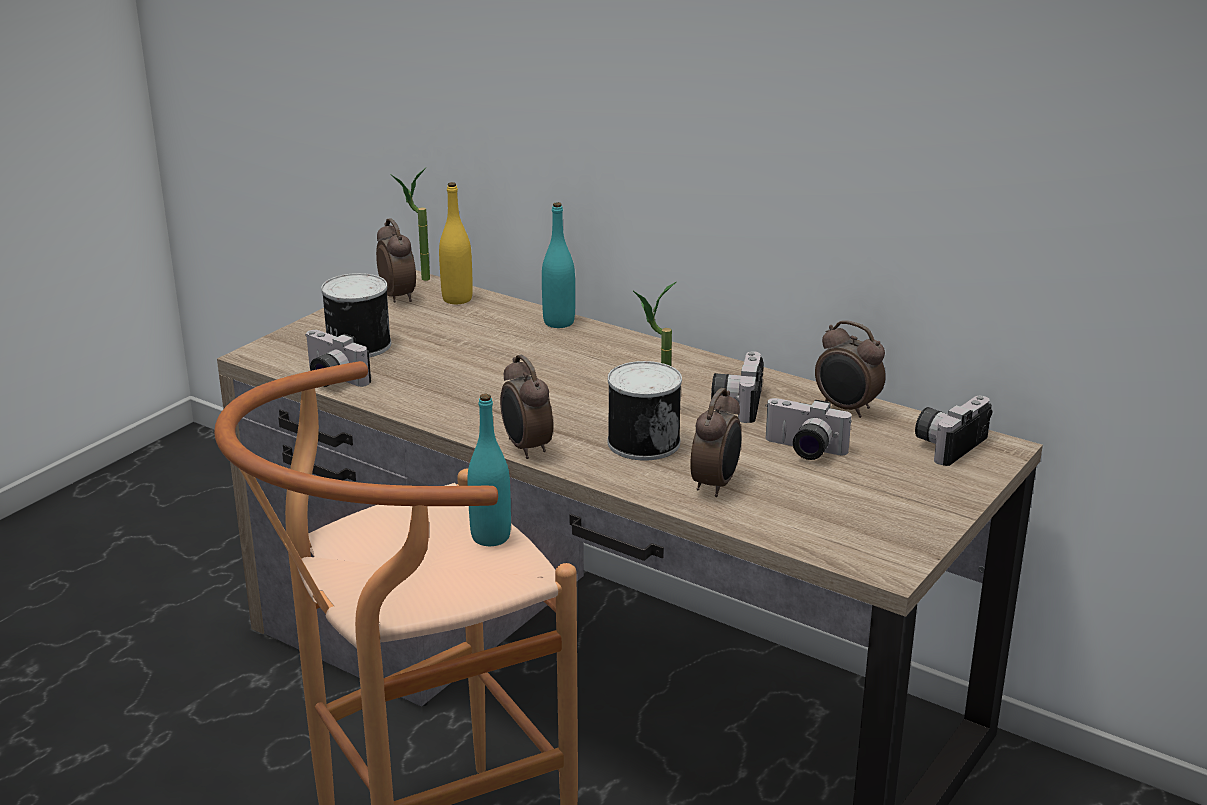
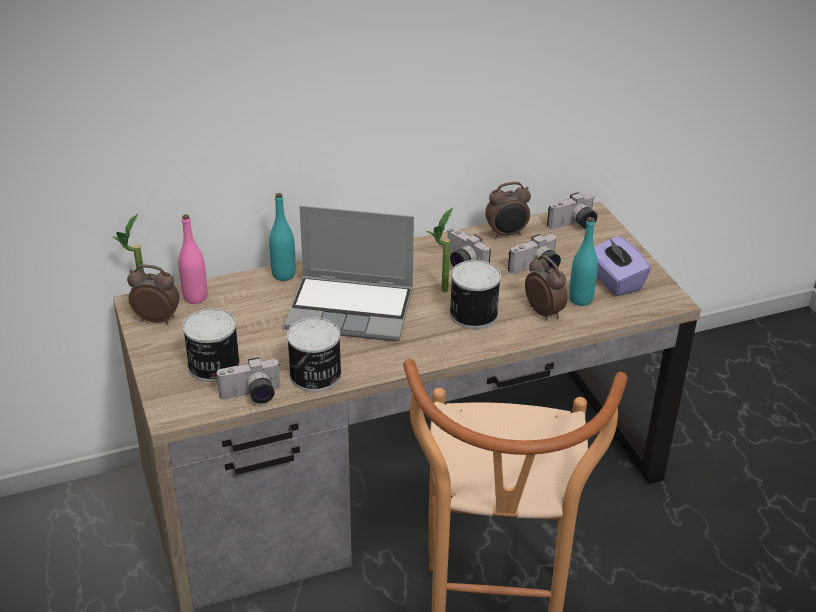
camera: 55 degrees left, 10 degrees up
yellow bottle [439,182,473,304] -> pink bottle [178,214,207,304]
turquoise bottle [467,394,511,546] -> turquoise bottle moved to [569,217,598,306]
alarm clock [500,355,553,459] -> none
camera [915,396,992,466] -> camera turned 105 degrees counterclockwise [547,192,597,229]
none -> laptop [284,206,414,342]
none -> can [287,317,342,392]
none -> purple tissue box [594,236,651,296]

